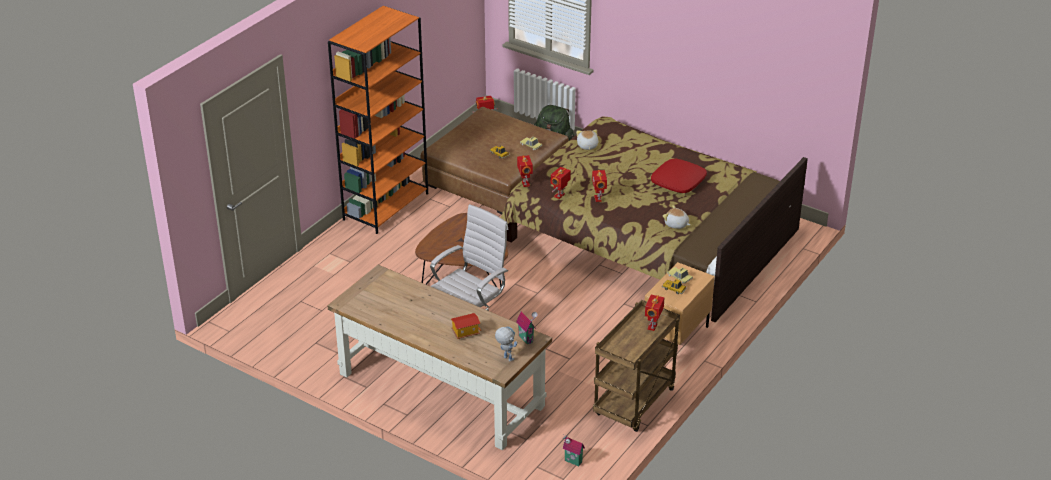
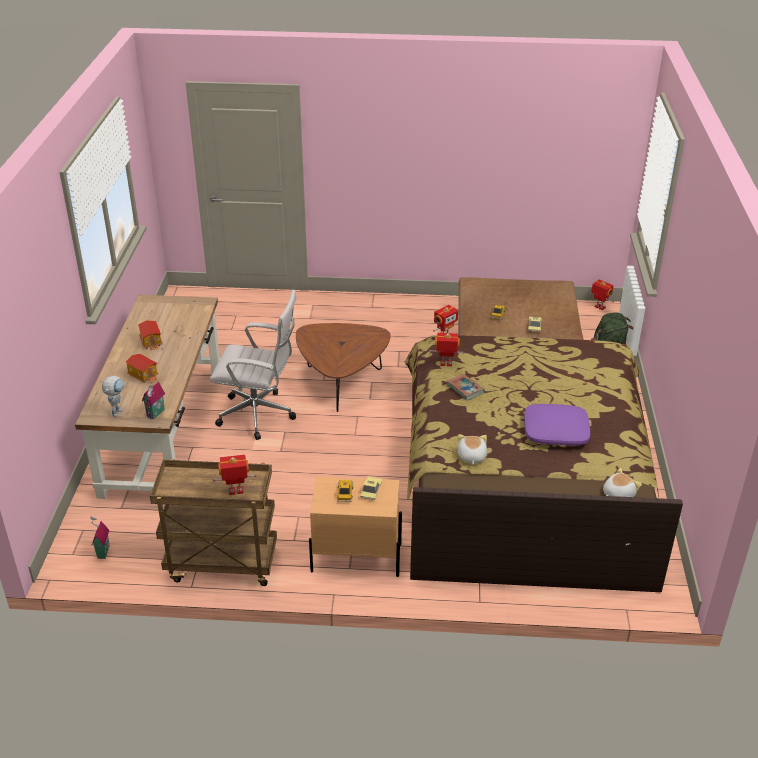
camera: 60 degrees right, 0 degrees up
orange bookcase [328,6,428,234] -> none
plush toy [576,130,598,150] -> plush toy moved to [603,468,642,497]
toy robot [592,170,607,202] -> book [447,374,485,400]
red pillow [651,159,707,193] -> purple pillow [524,404,591,445]
none -> toy house [138,320,163,350]

